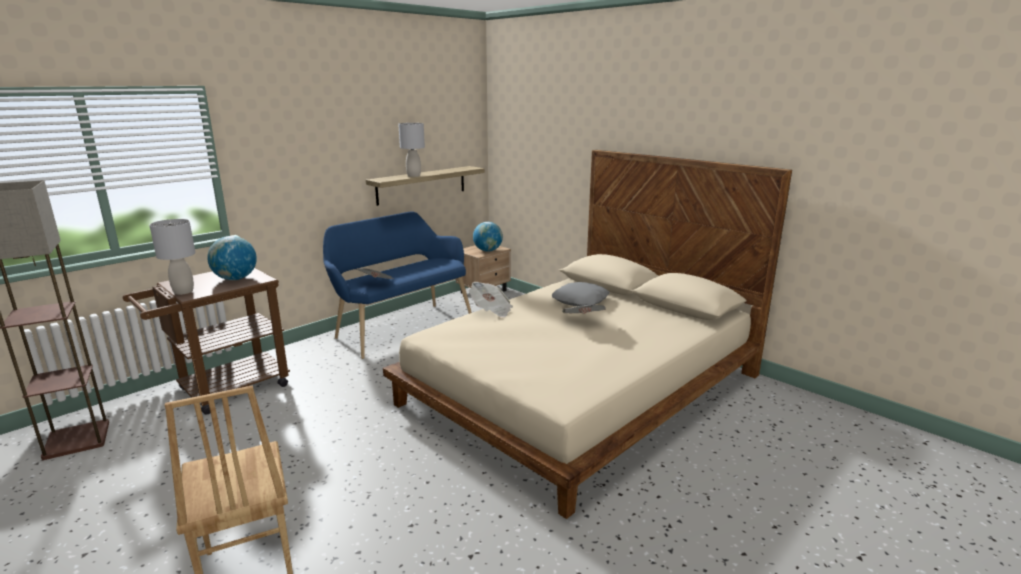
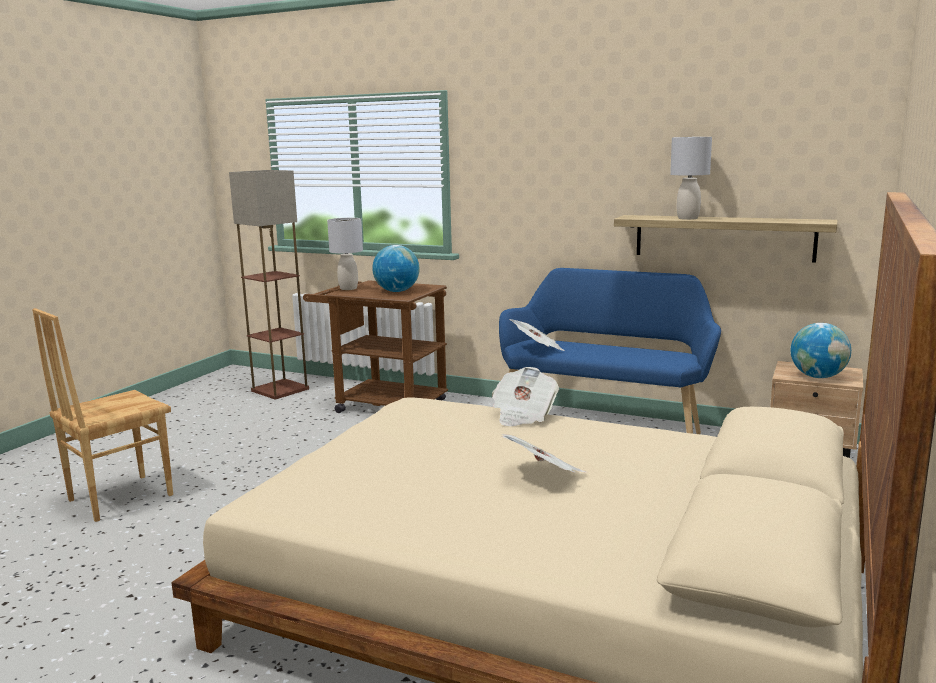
camera: 70 degrees right, 5 degrees down
grey pillow [552,282,610,306] -> none

